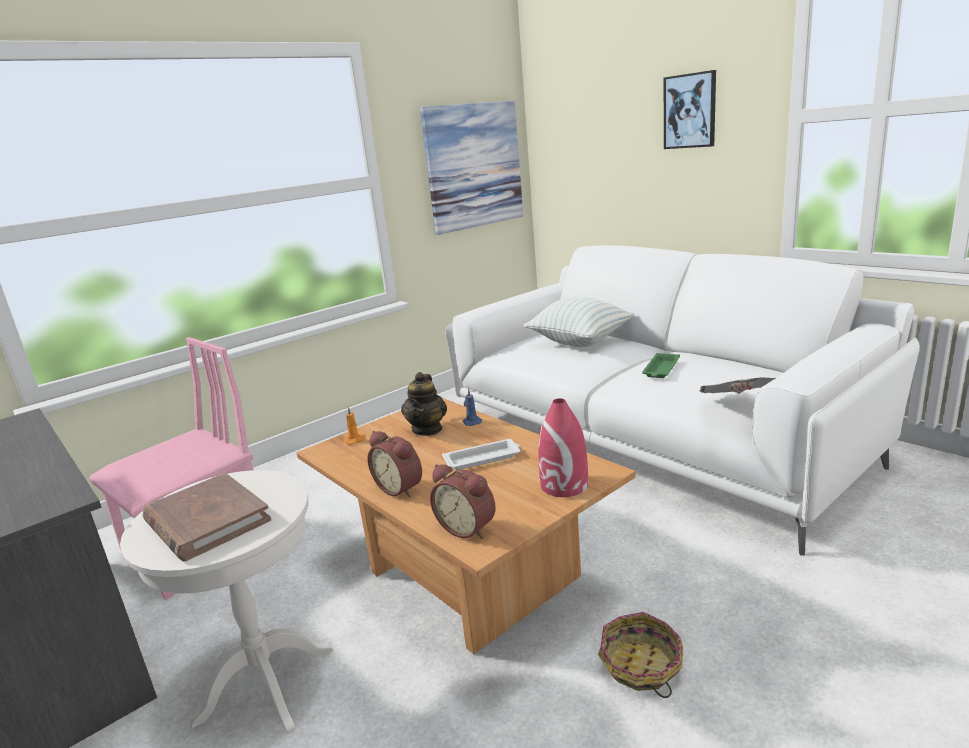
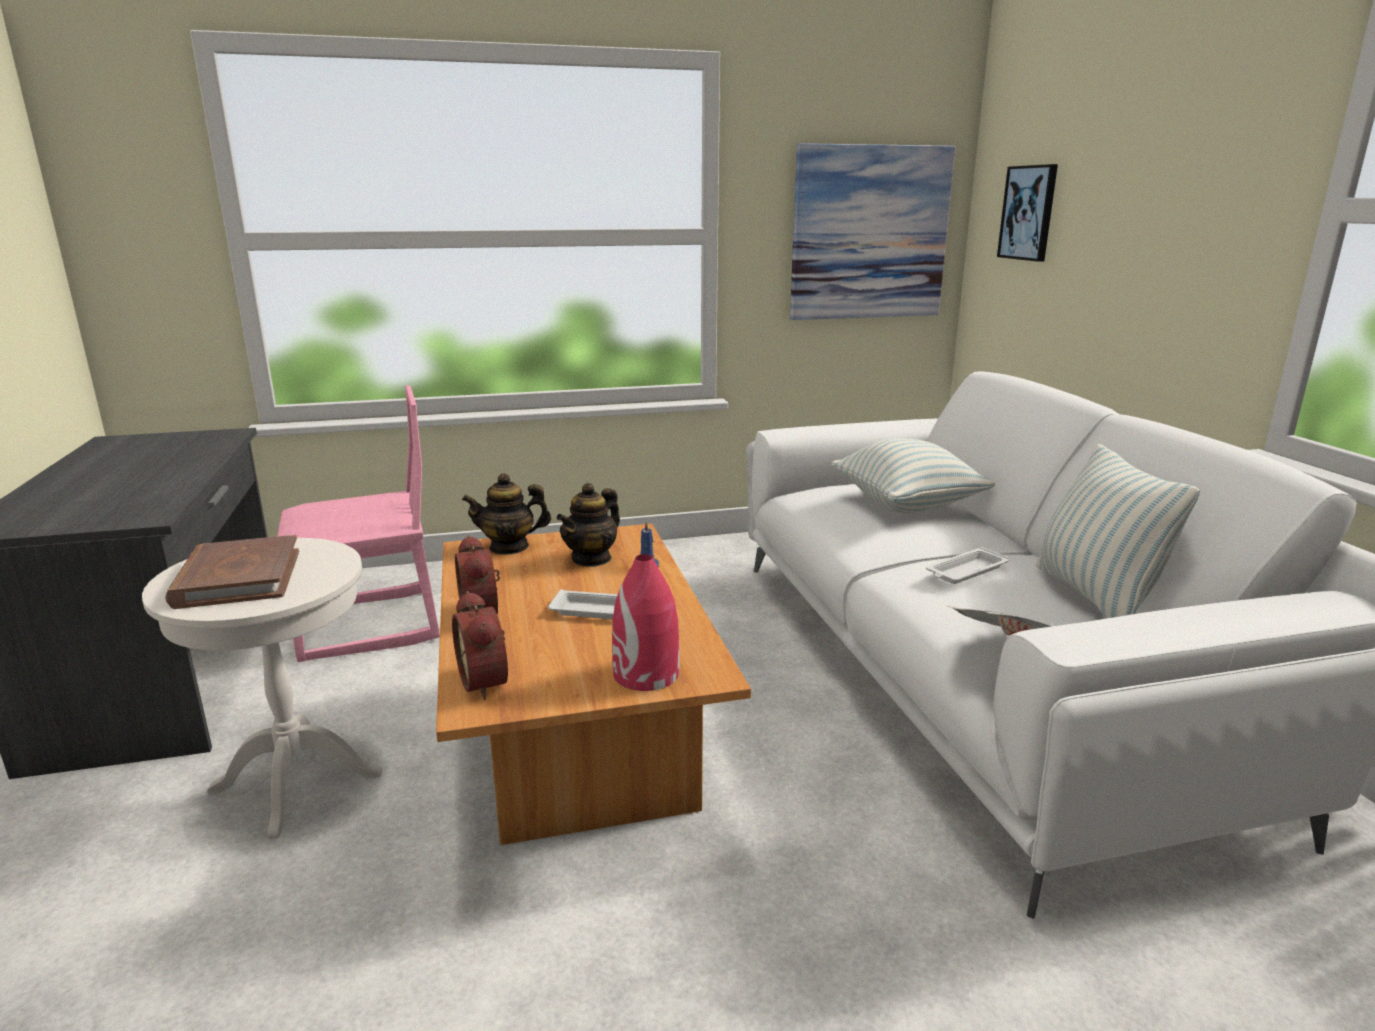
camera: 25 degrees right, 0 degrees up
orange candle [344,406,366,444] -> teapot [462,473,551,555]
basket [598,612,683,698] -> none
green tray [642,353,680,378] -> white tray [926,547,1011,584]
picture [664,70,716,149] -> picture moved to [997,164,1058,262]
none -> pillow [1036,444,1201,619]

